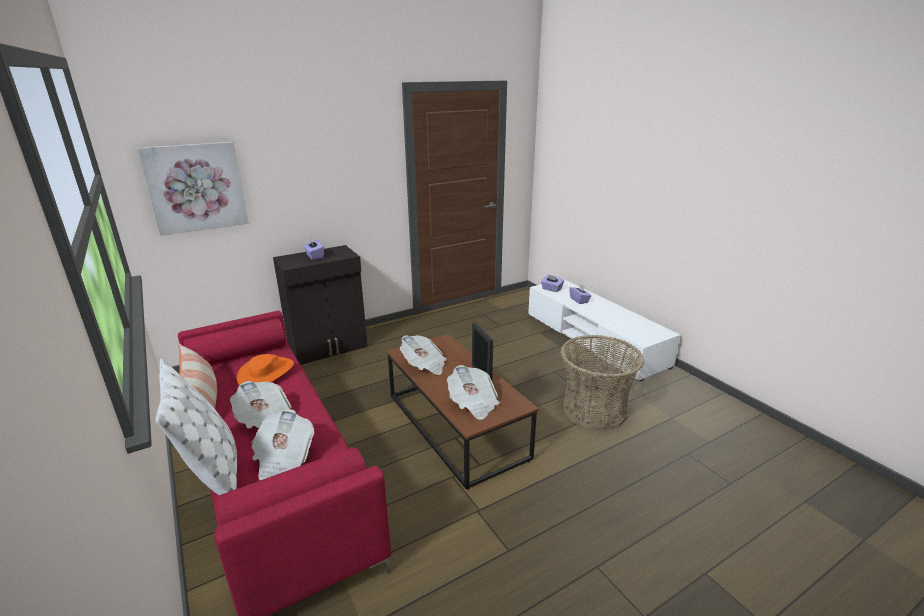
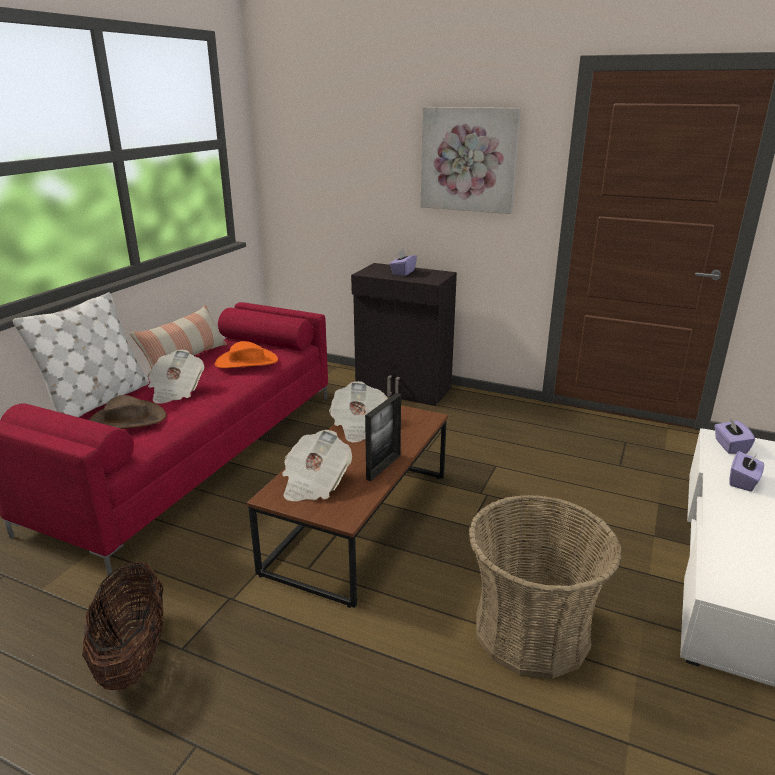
camera: 55 degrees right, 0 degrees up
picture [137,142,249,236] -> picture moved to [420,107,521,214]
newspaper [251,409,314,480] -> brown hat [89,395,167,429]
none -> basket [82,562,164,690]

